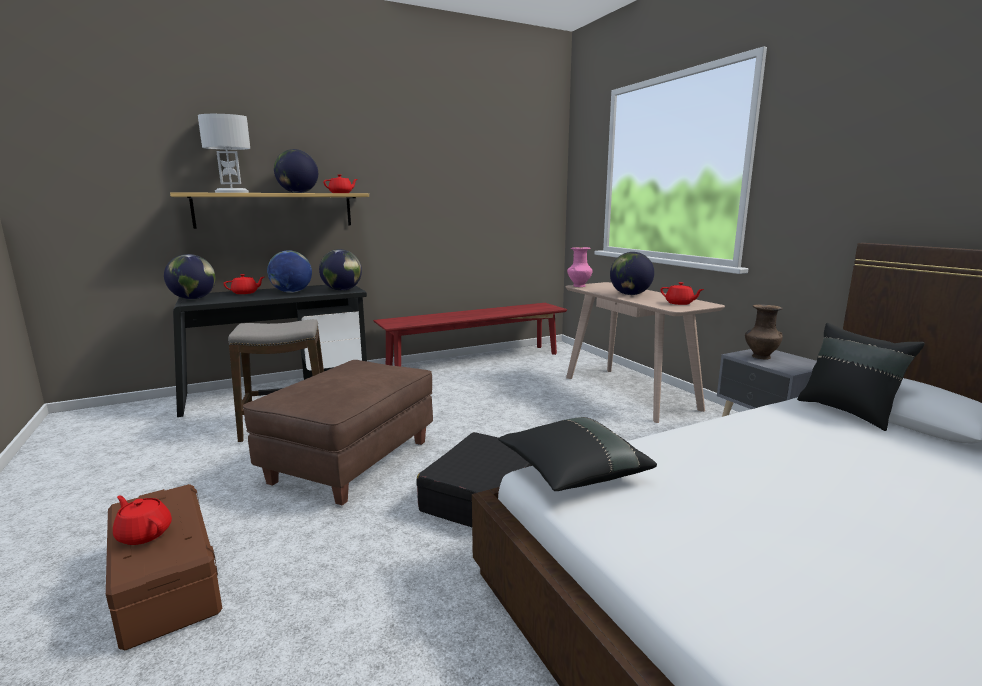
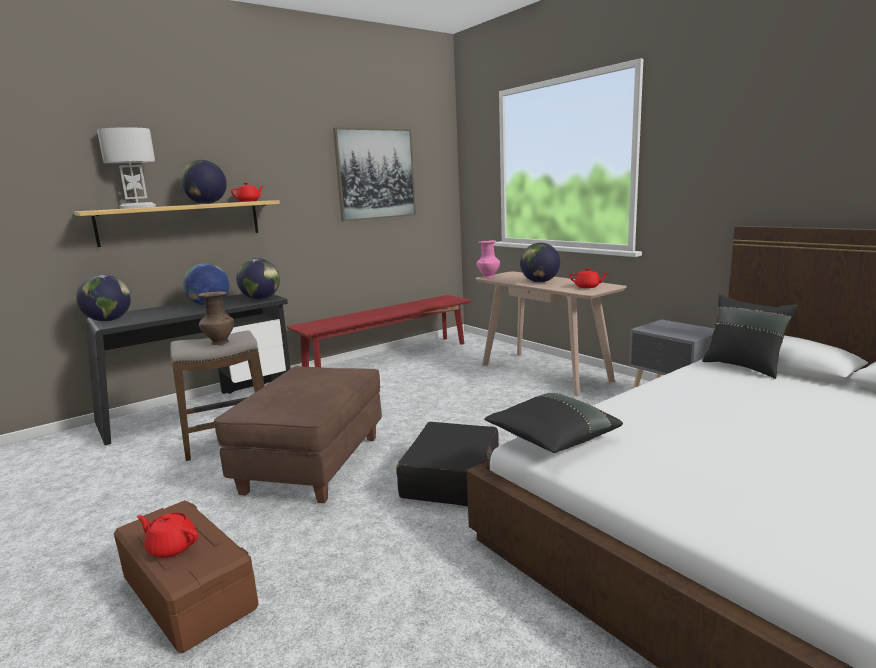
camera: 10 degrees left, 0 degrees up
red teapot [224,274,264,294] -> none
brown vase [745,304,783,360] -> brown vase moved to [198,292,234,345]
none -> picture [333,128,416,222]

